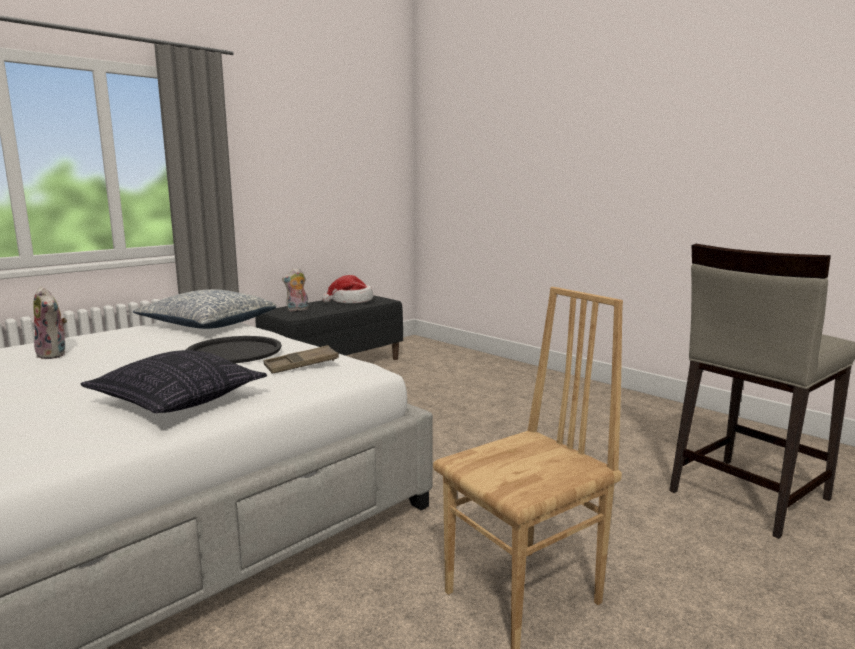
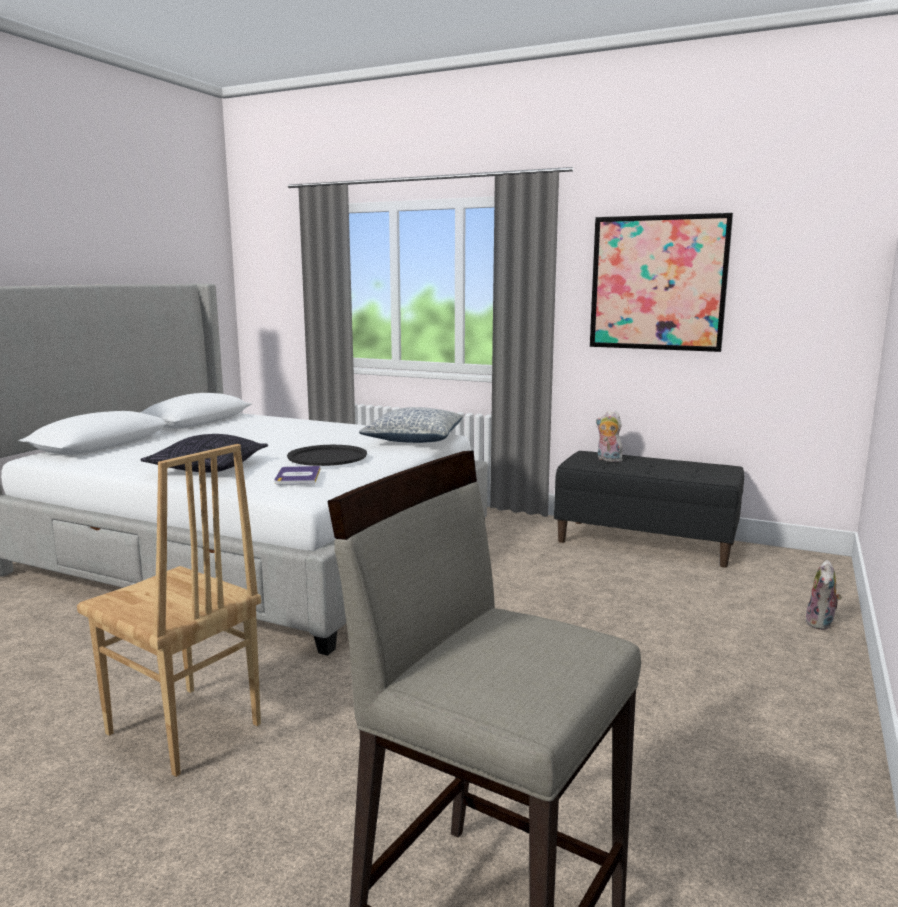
camera: 70 degrees right, 0 degrees up
plush toy [33,286,67,359] -> plush toy moved to [806,560,842,630]
brown tray [264,345,339,373] -> book [274,466,320,484]
hat [322,275,373,303] -> none
none -> picture [590,213,733,352]

